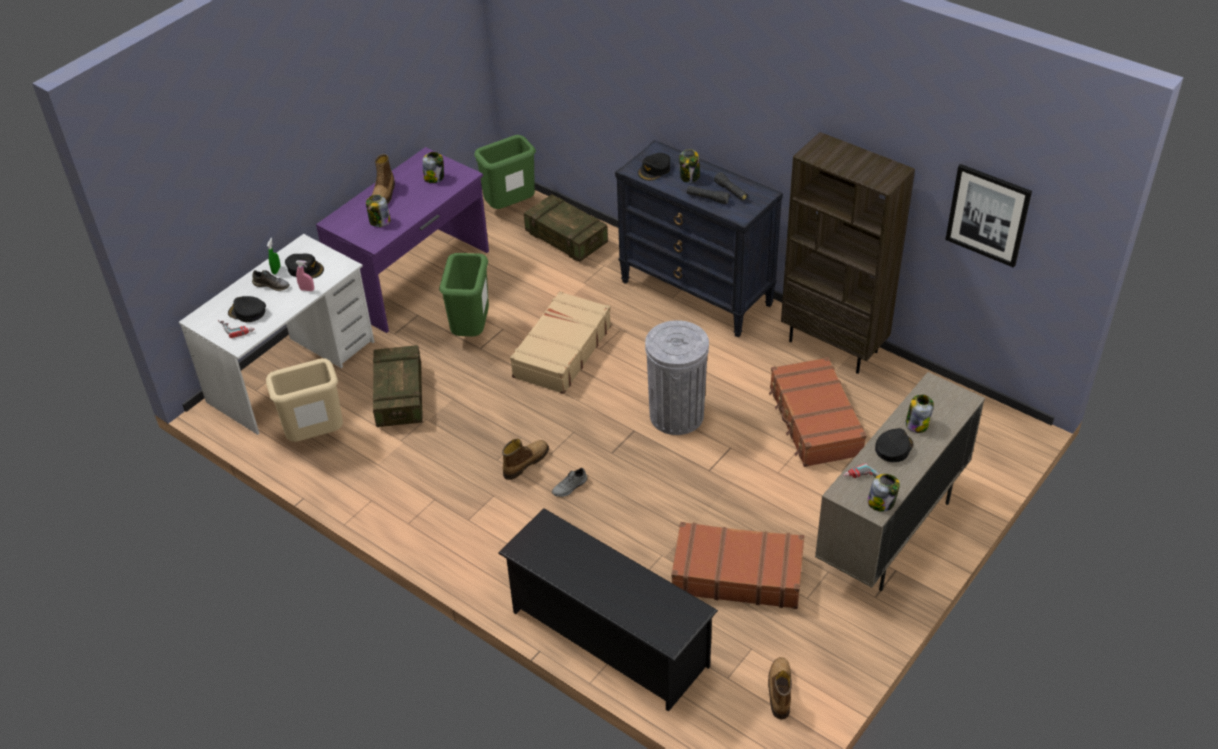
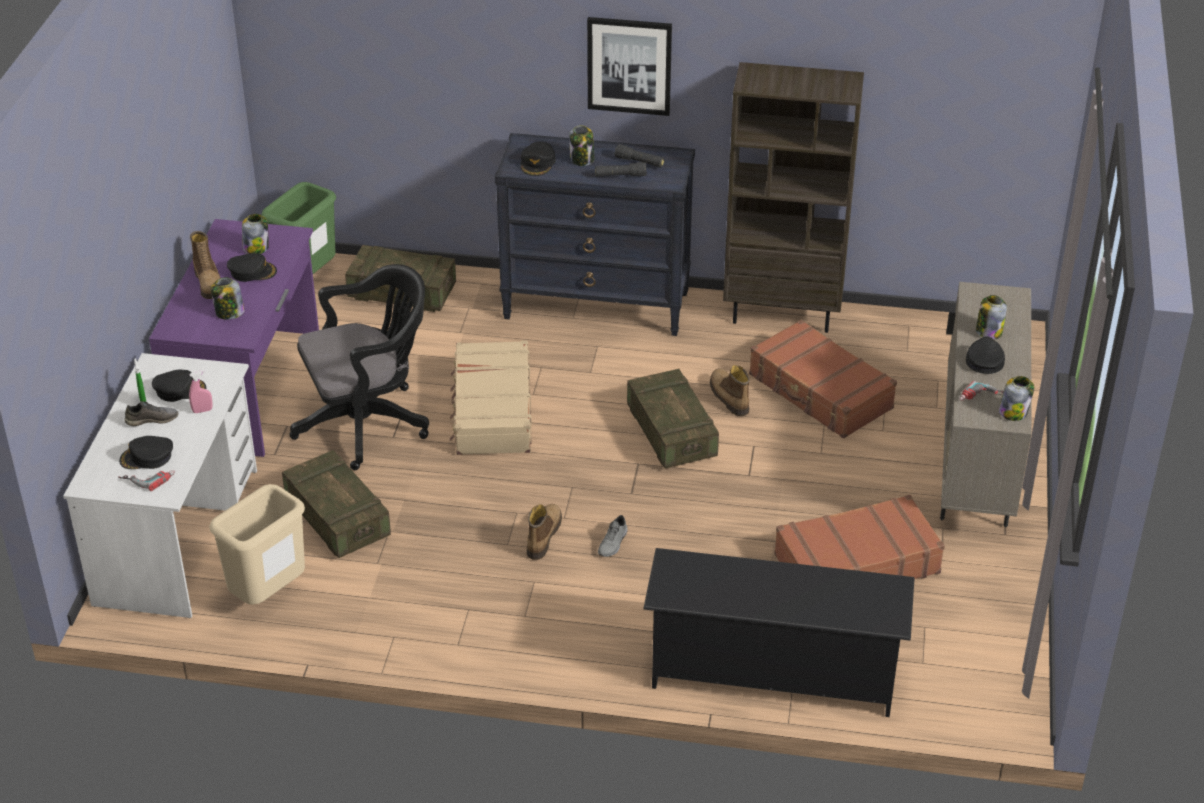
camera: 30 degrees left, 5 degrees down
green trash can [439,253,489,337] -> black office chair [290,264,429,470]
grey trash can [645,320,709,435] -> crate [627,369,719,468]
boot [768,657,792,720] -> boot moved to [710,365,750,416]
picture [945,164,1032,268] -> picture moved to [587,17,672,116]
none -> black cap [227,253,277,282]

